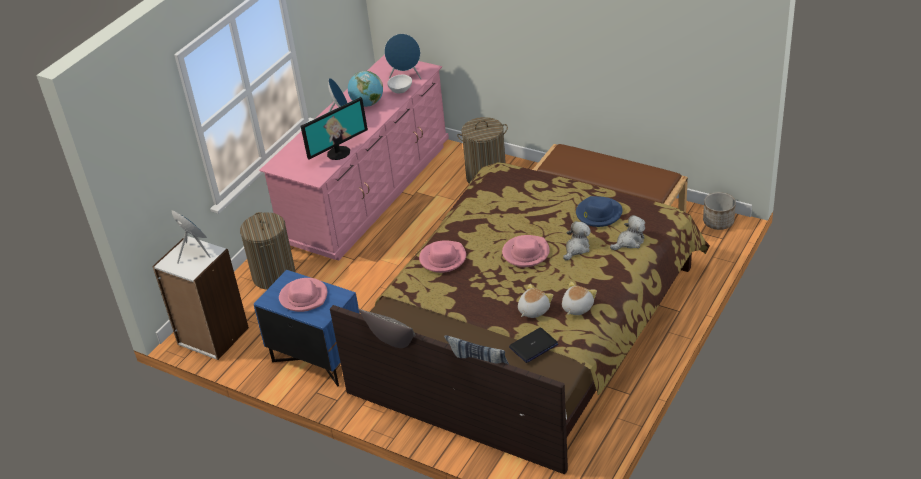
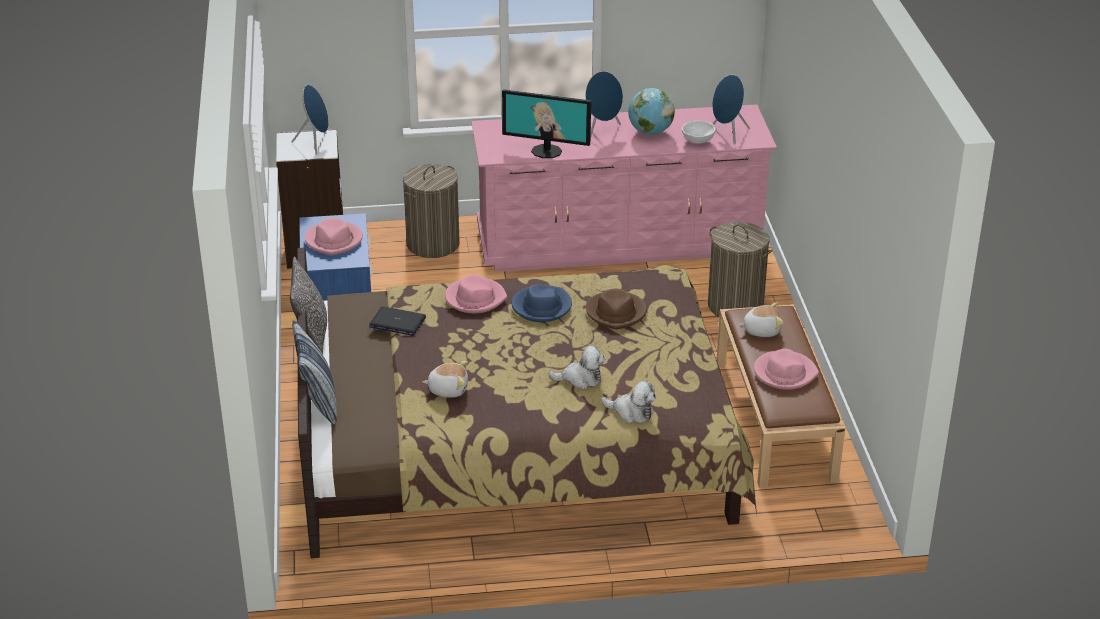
camera: 50 degrees right, 5 degrees down
pink hat [502,235,550,267] -> pink hat moved to [754,349,819,390]
laptop [509,328,558,363] -> laptop moved to [369,306,426,336]
plush toy [562,281,597,315] -> plush toy moved to [739,302,784,337]
blue hat [576,196,623,227] -> blue hat moved to [512,284,572,322]
planter [703,192,736,230] -> none
none -> brown hat [586,289,647,329]

